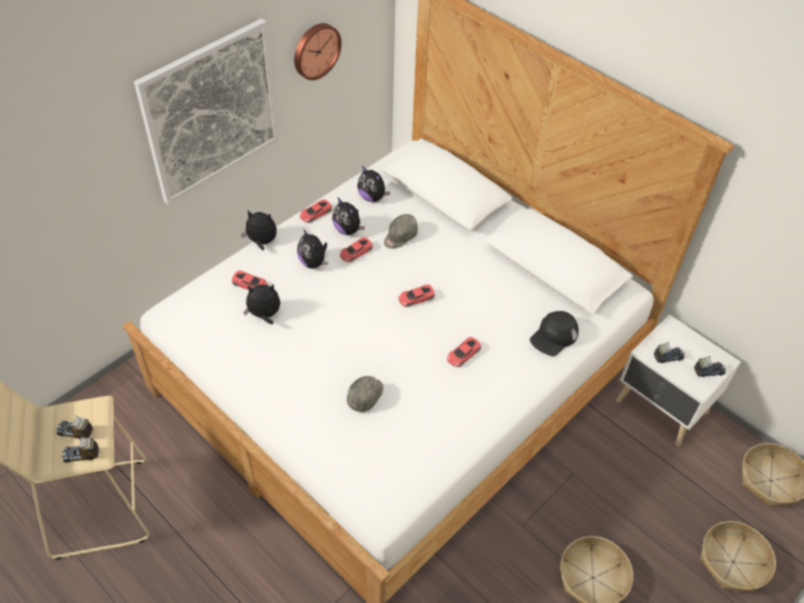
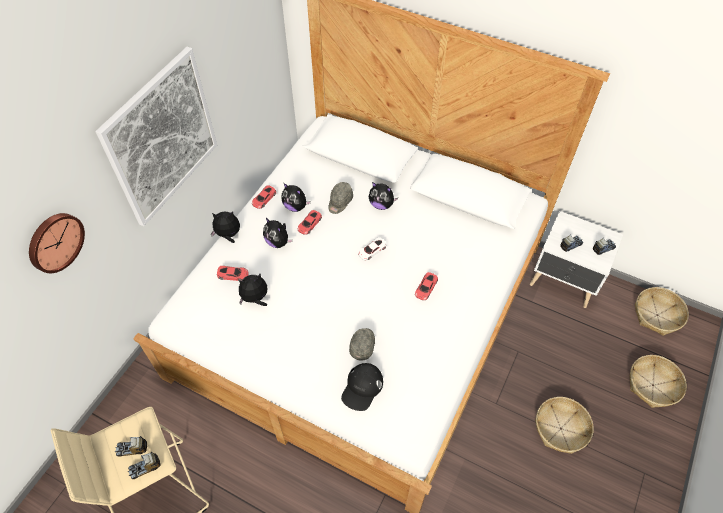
camera: 15 degrees left, 5 degrees up
wall clock [294,23,342,80] -> wall clock moved to [29,213,85,273]
plush toy [357,166,390,202] -> plush toy moved to [369,182,398,210]
red toy car [399,284,435,307] -> white toy car [358,237,386,260]
black cap [530,311,579,356] -> black cap moved to [341,363,383,411]

